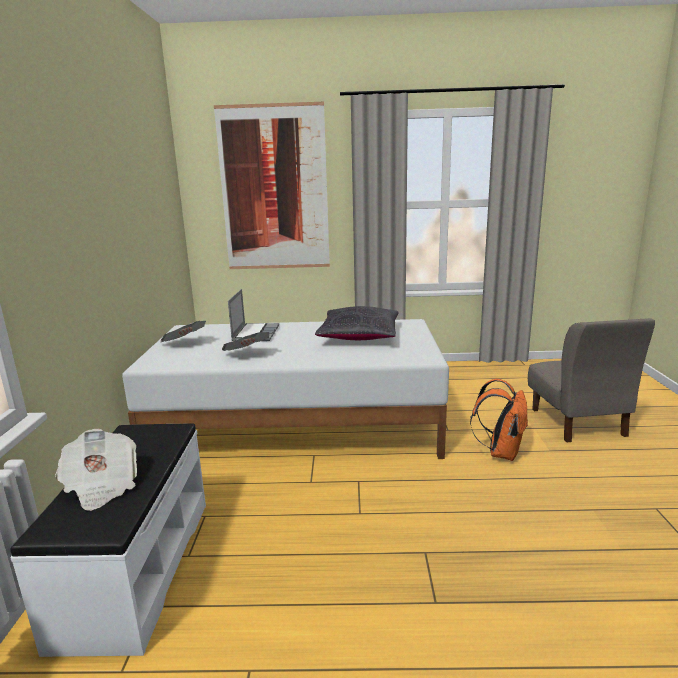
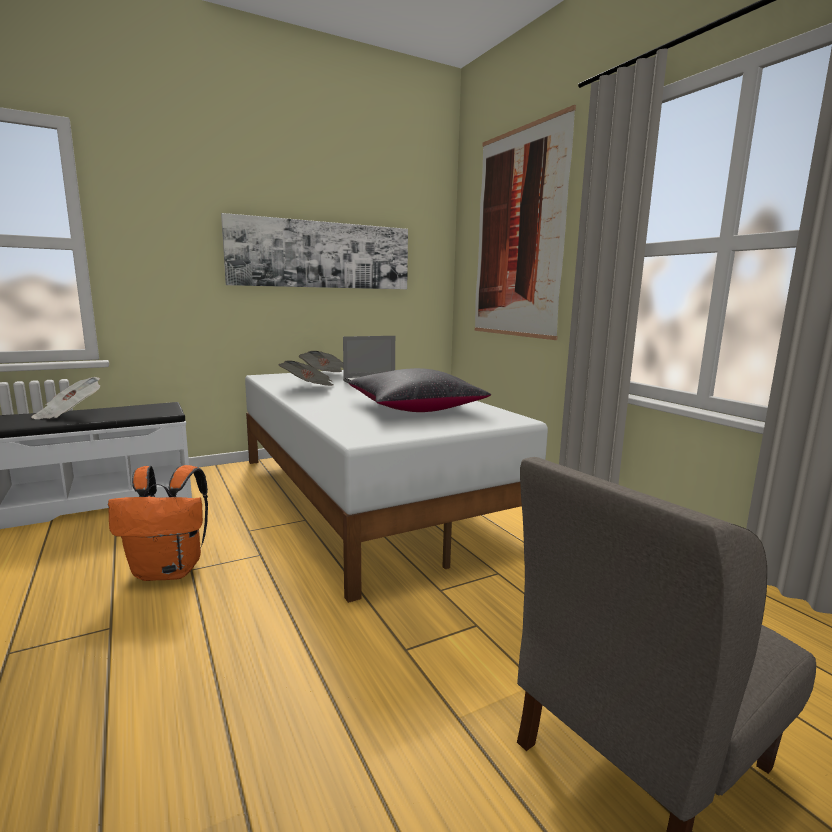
camera: 60 degrees right, 5 degrees down
orange backpack [470,379,528,461] -> orange backpack moved to [108,465,208,581]
none -> picture [221,213,408,289]

